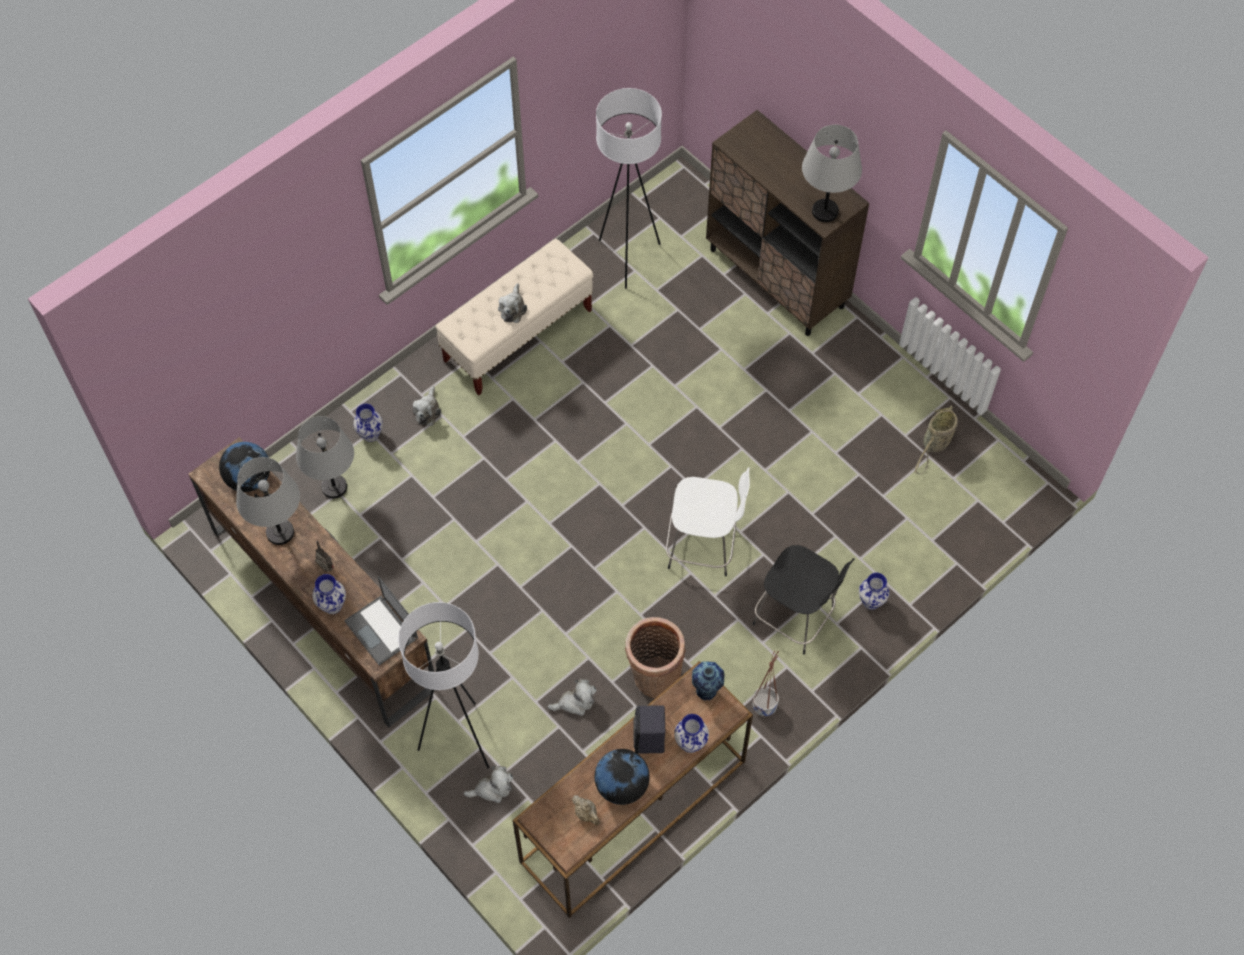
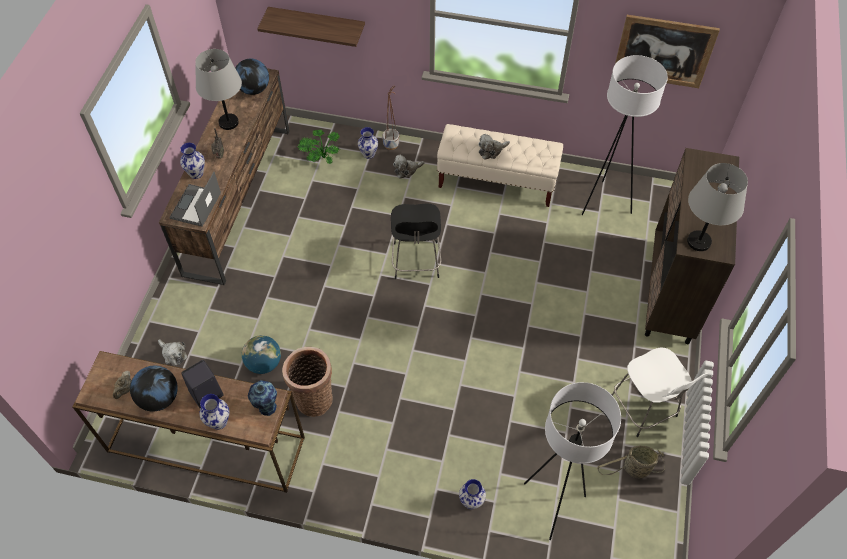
camera: 55 degrees right, 5 degrees down
grey table lamp [296,416,354,498] -> potted plant [297,129,340,164]
white floor lamp [398,602,489,768] -> white floor lamp moved to [524,382,621,540]
plush toy [548,679,597,716] -> globe [242,335,281,374]
white stool [666,467,750,576] -> white stool moved to [611,348,708,437]
planter [752,651,779,716] -> planter moved to [382,85,399,150]
black stool [753,545,855,654] -> black stool moved to [391,203,441,279]
none -> shelf [257,7,365,47]
none -> picture [615,15,720,88]

